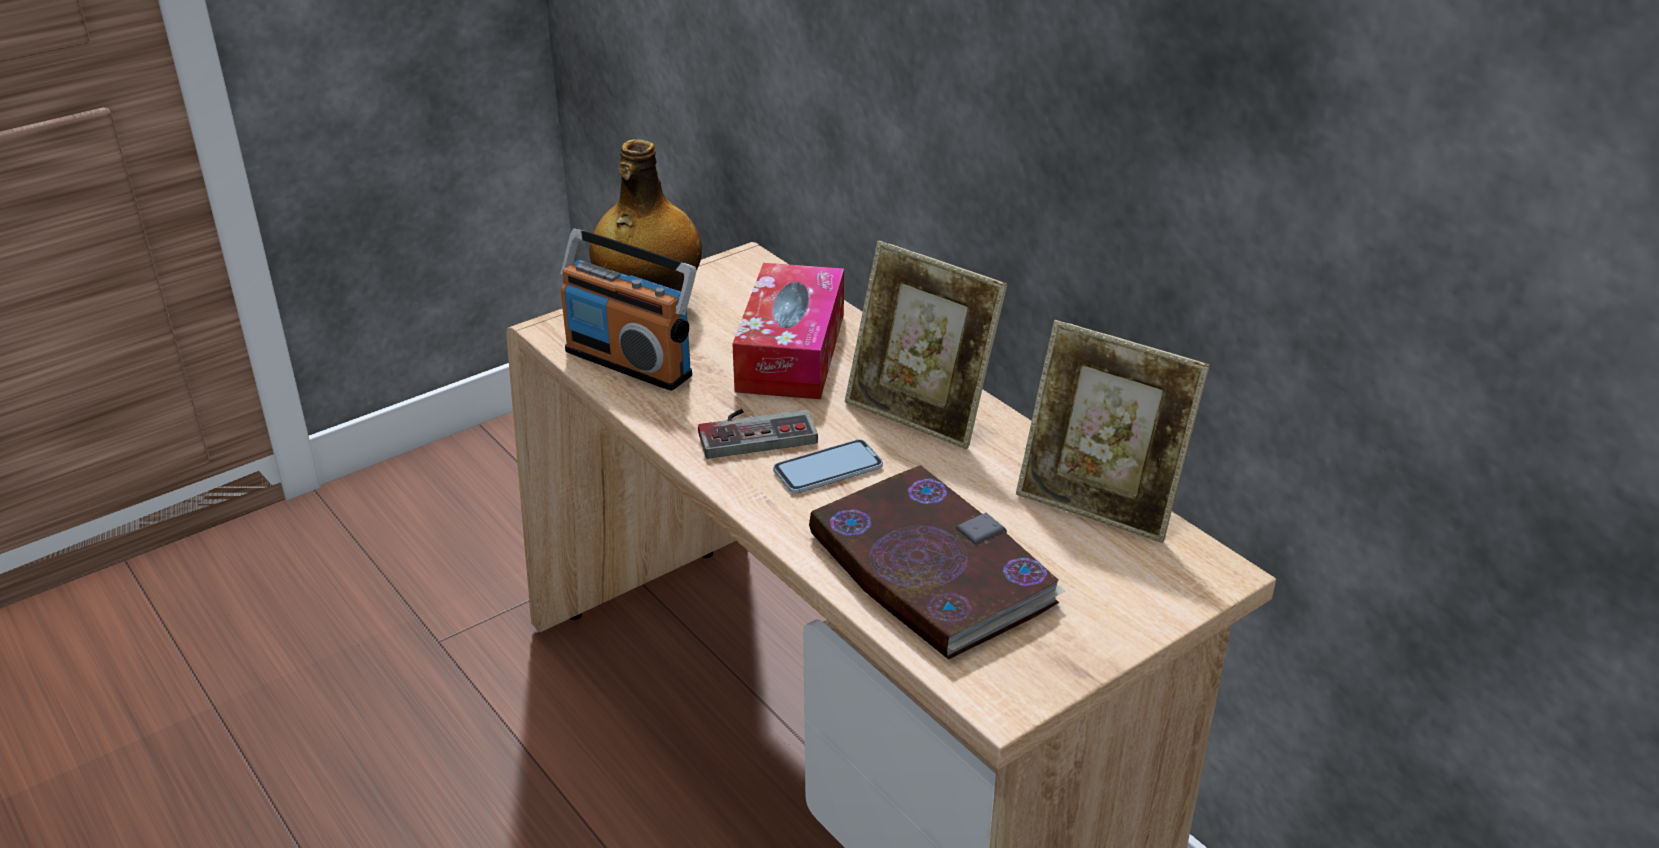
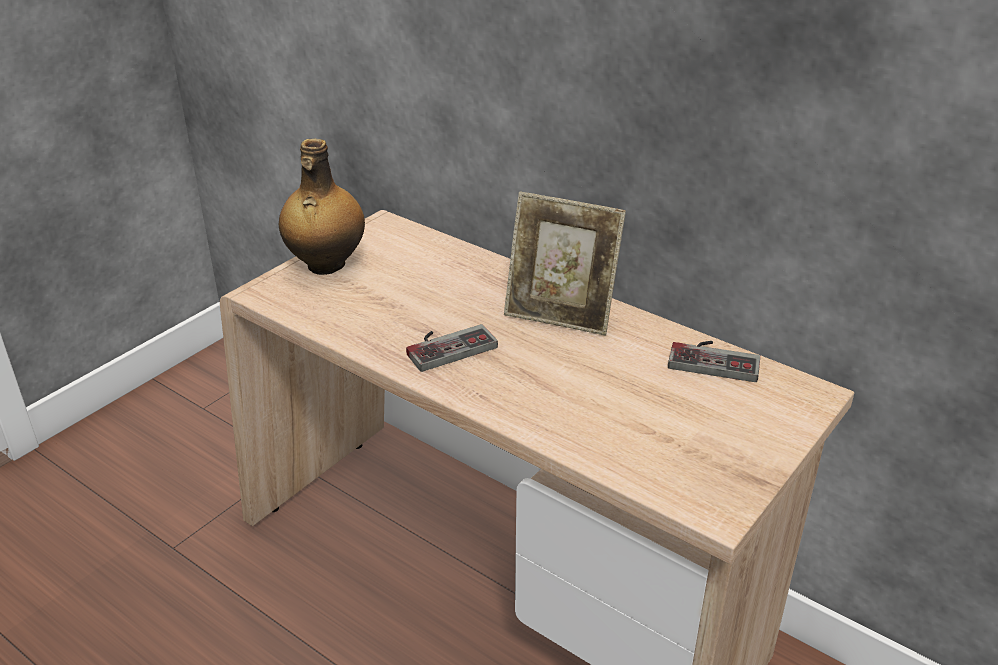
camera: 15 degrees left, 0 degrees up
radio [560,229,696,391] -> none
tissue box [732,263,844,399] -> none
phone [773,439,883,493] -> none
book [808,465,1066,659] -> none
picture frame [1016,320,1210,543] -> game controller [668,341,760,382]

